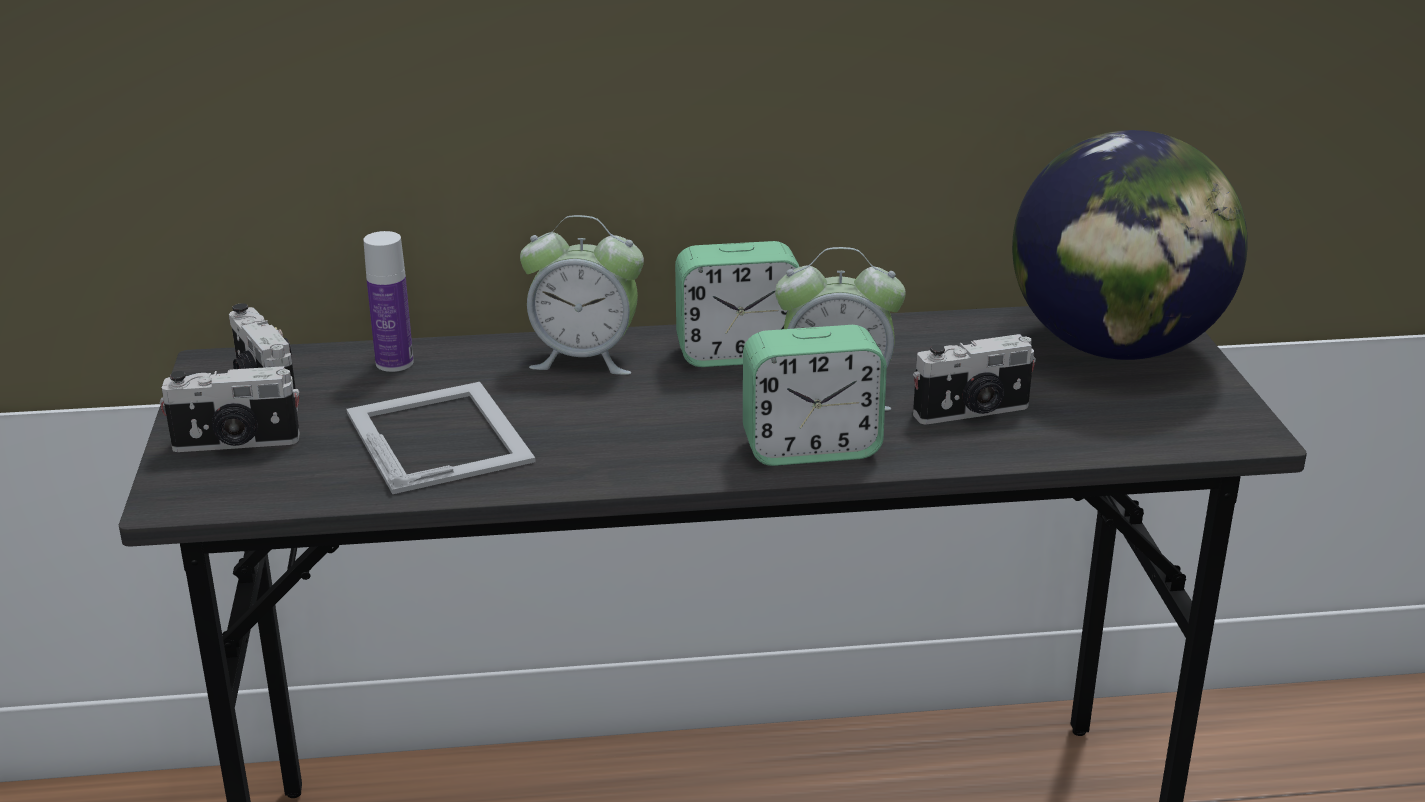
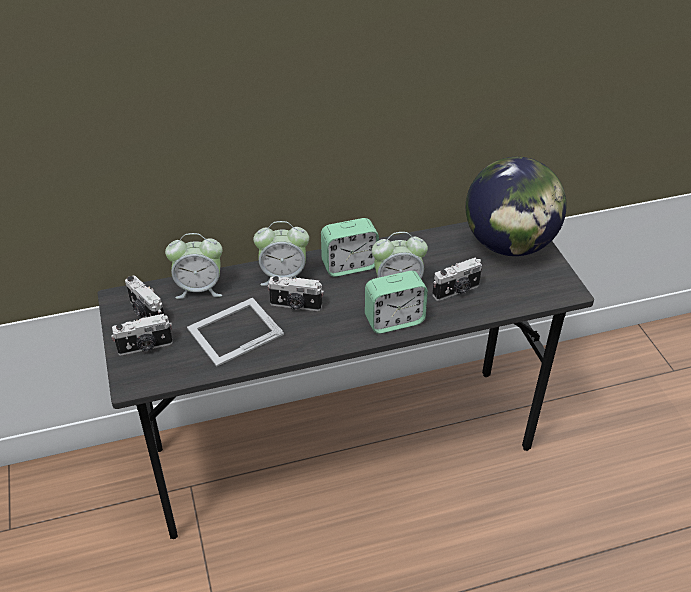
camera: 10 degrees left, 15 degrees up
picture frame [347,382,536,494] -> picture frame turned 90 degrees counterclockwise [187,298,284,367]
bottle [363,231,414,372] -> alarm clock [165,233,223,299]
none -> camera [267,276,324,311]

